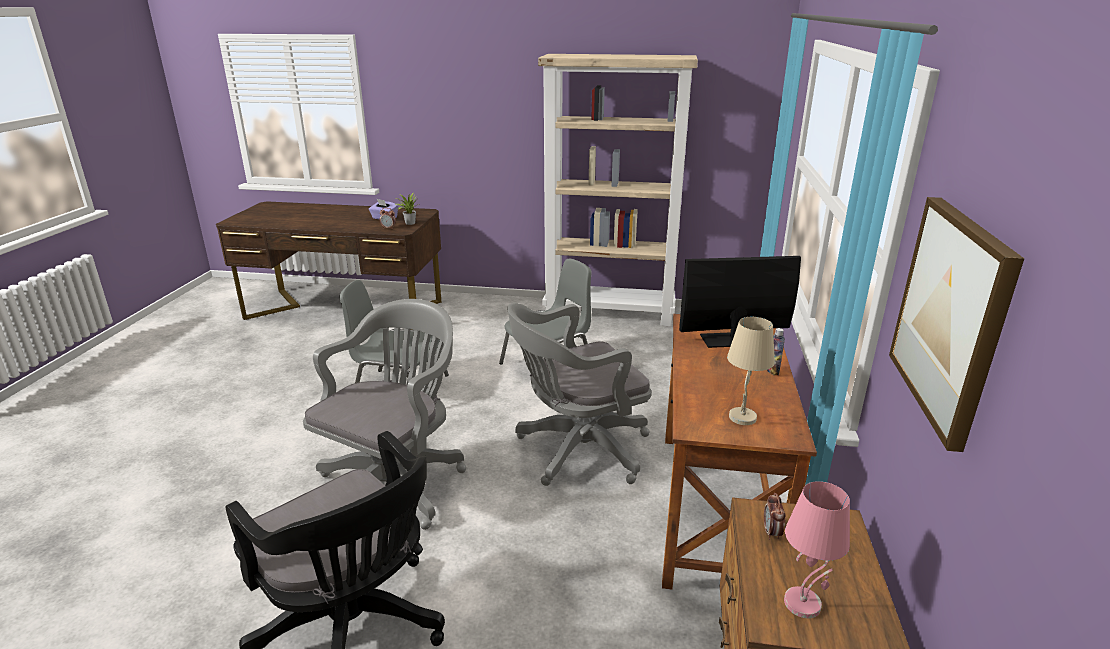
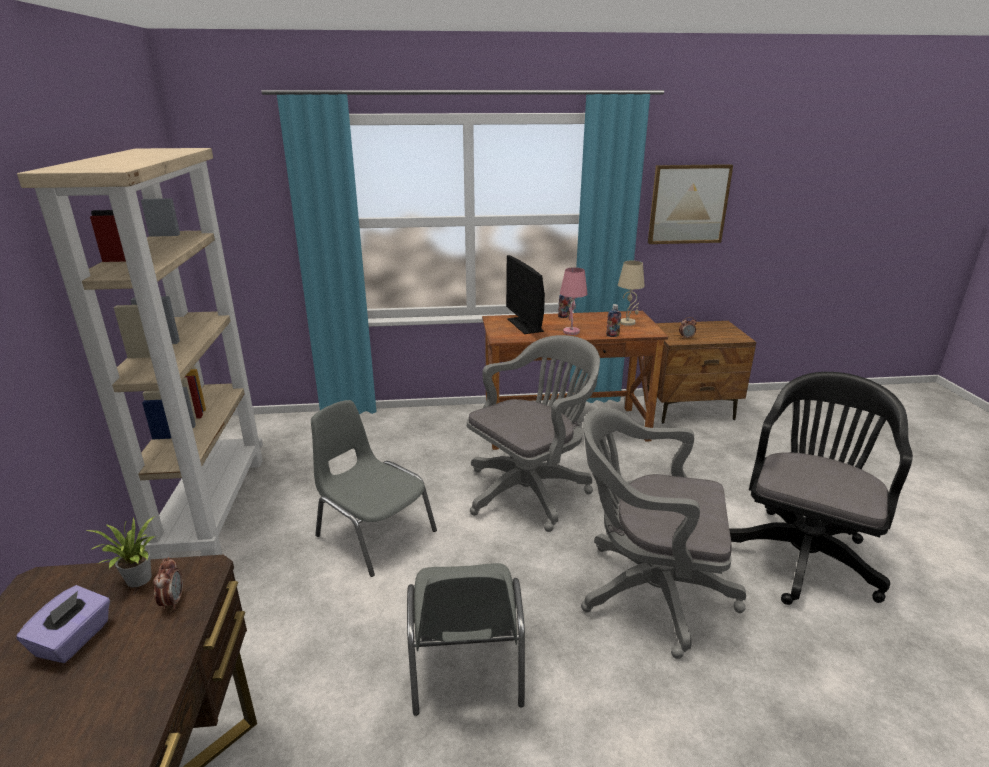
camera: 105 degrees left, 0 degrees up
grey office chair [507,303,651,486] -> grey office chair turned 90 degrees counterclockwise [467,335,600,532]
pink table lamp [784,481,850,618] -> pink table lamp moved to [560,267,588,335]
none -> bottle [606,304,621,337]

